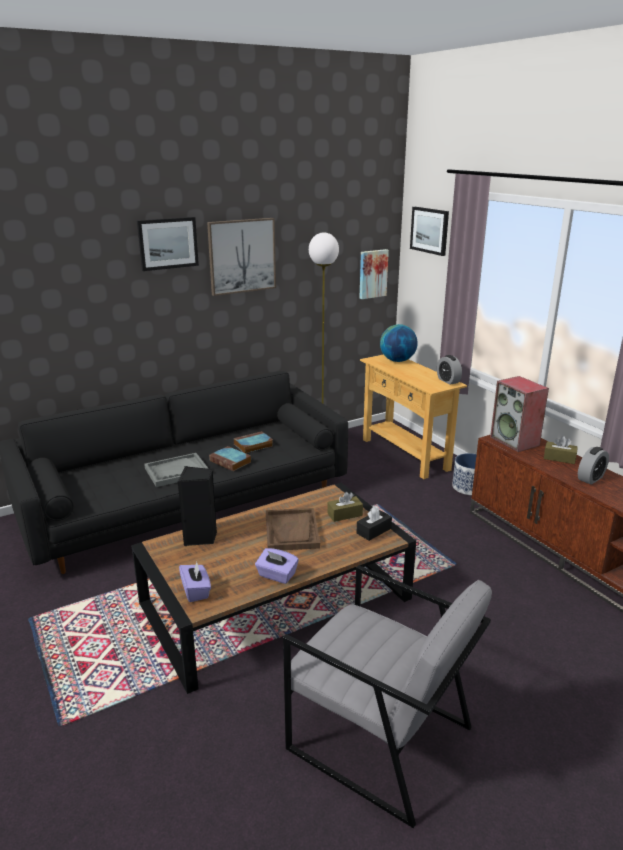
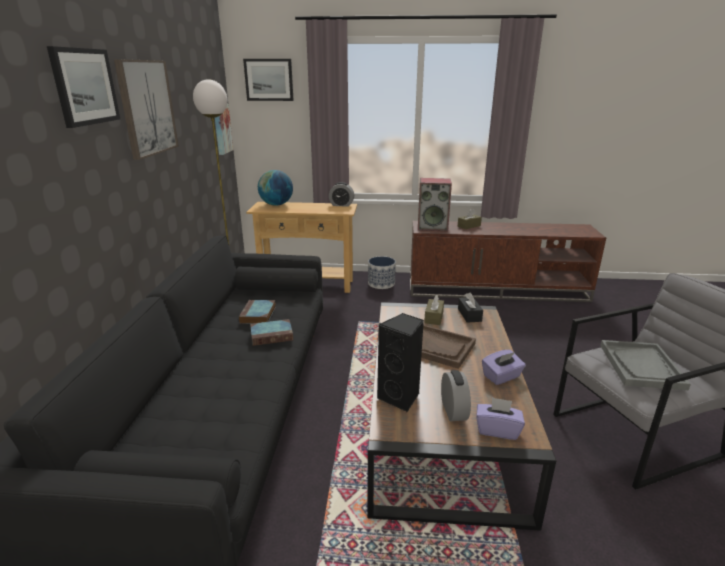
camera: 55 degrees left, 0 degrees up
grey tray [144,453,209,487] -> grey tray moved to [600,340,691,390]
alarm clock [578,447,609,485] -> alarm clock moved to [441,370,471,421]

